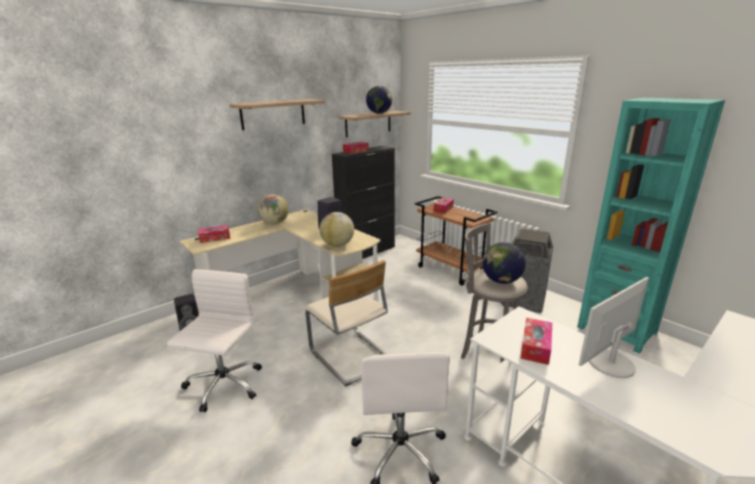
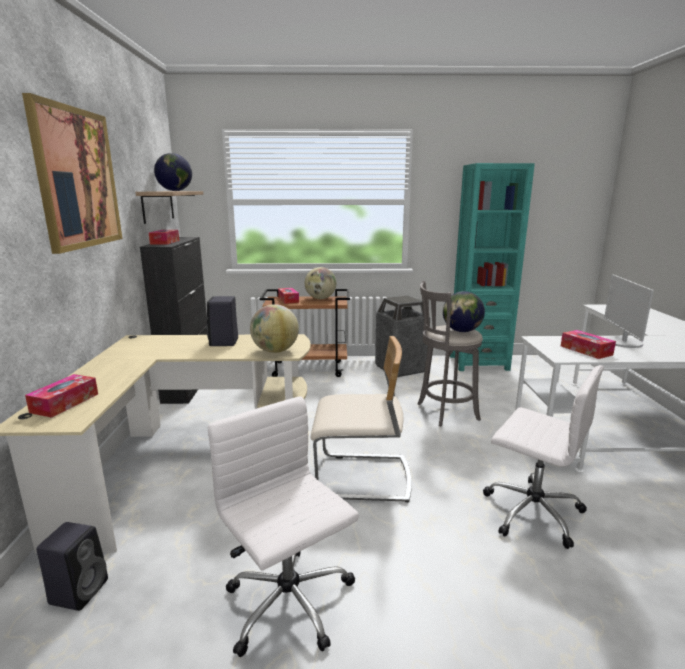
camera: 50 degrees left, 5 degrees down
shelf [229,99,325,130] -> picture [22,93,122,254]
globe [258,194,289,225] -> globe moved to [305,267,336,299]

